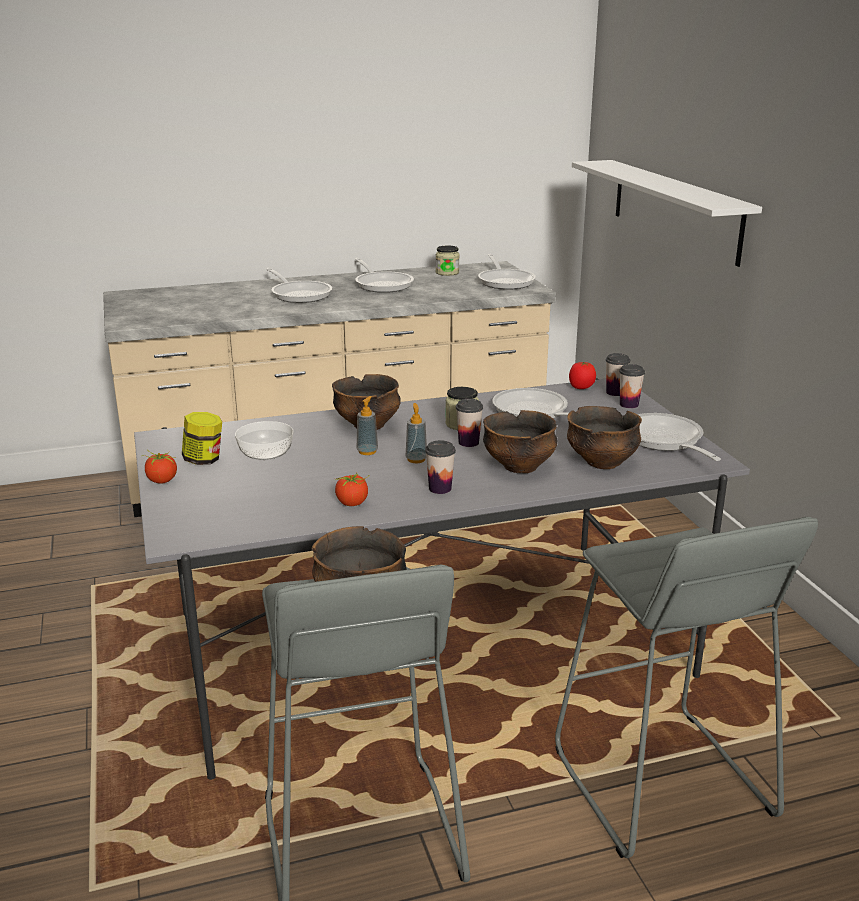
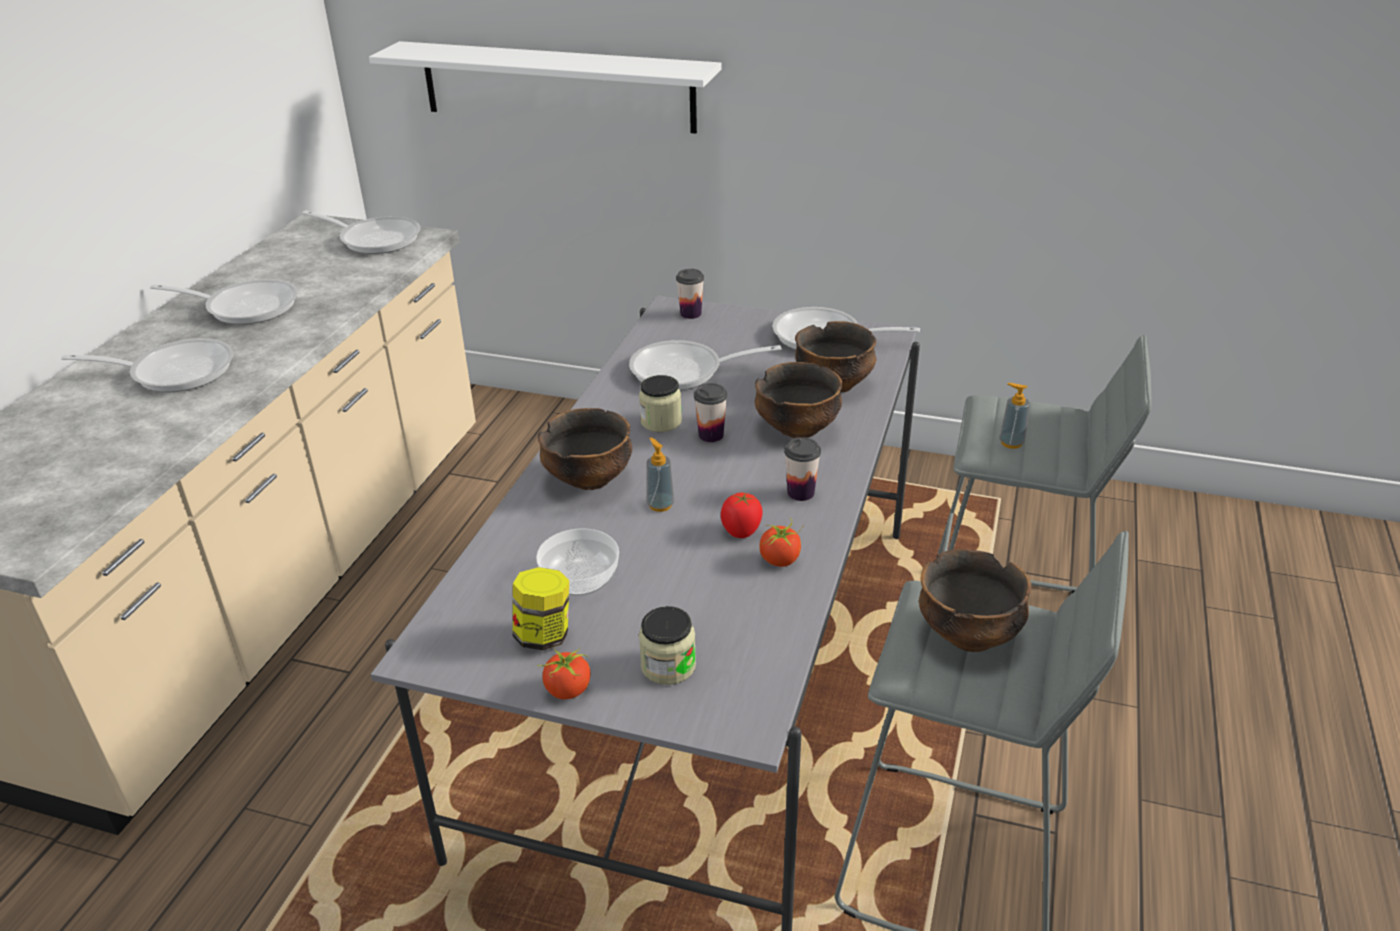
camera: 55 degrees left, 10 degrees up
soap dispenser [406,403,427,463] -> soap dispenser moved to [999,383,1030,449]
jar [436,246,460,276] -> jar moved to [639,606,696,685]
tomato [569,362,596,389] -> tomato moved to [721,493,763,538]
cup [619,364,645,408] -> none

